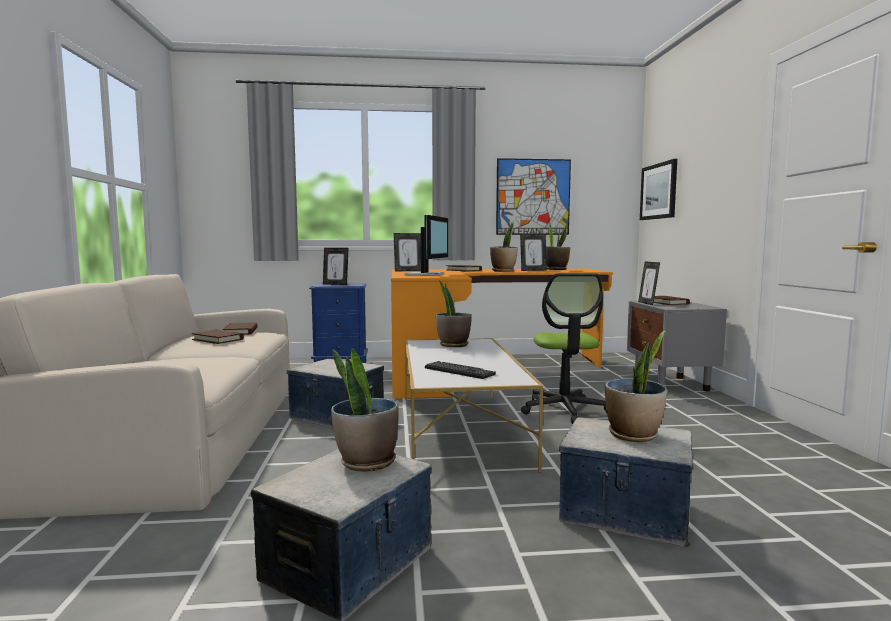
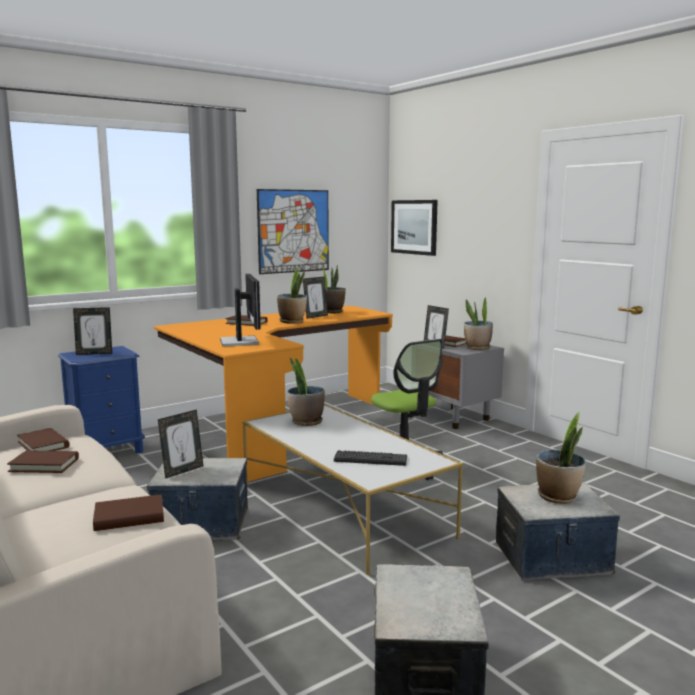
camera: 30 degrees left, 5 degrees up
potted plant [331,349,398,472] -> potted plant moved to [464,298,493,350]
picture frame [394,233,421,271] -> picture frame moved to [158,409,203,479]
none -> brown book [93,494,164,531]

